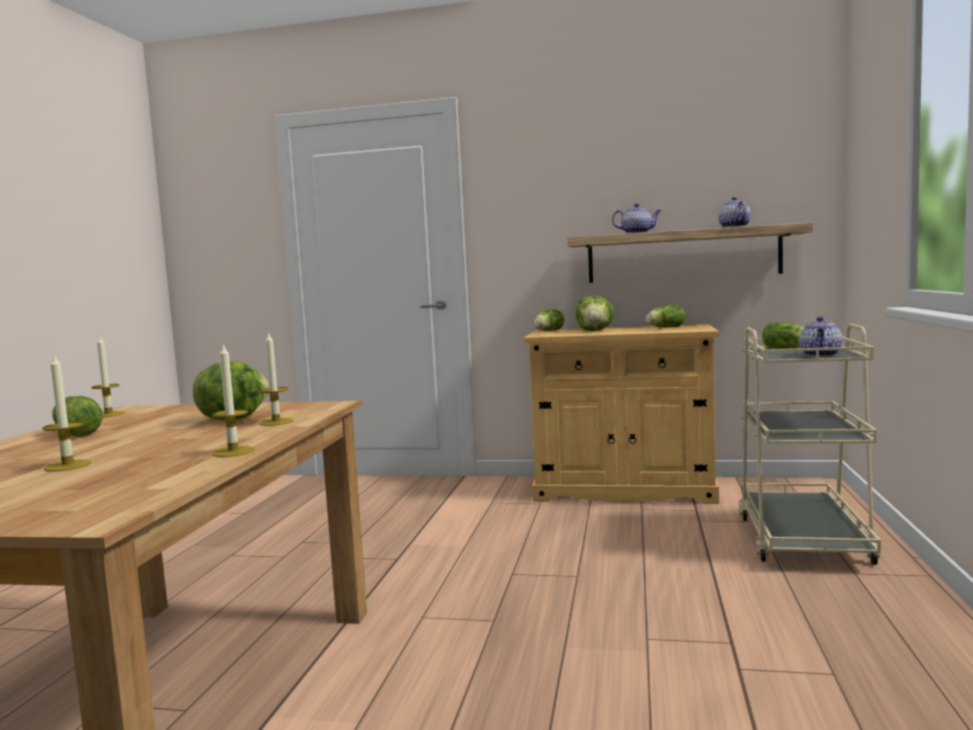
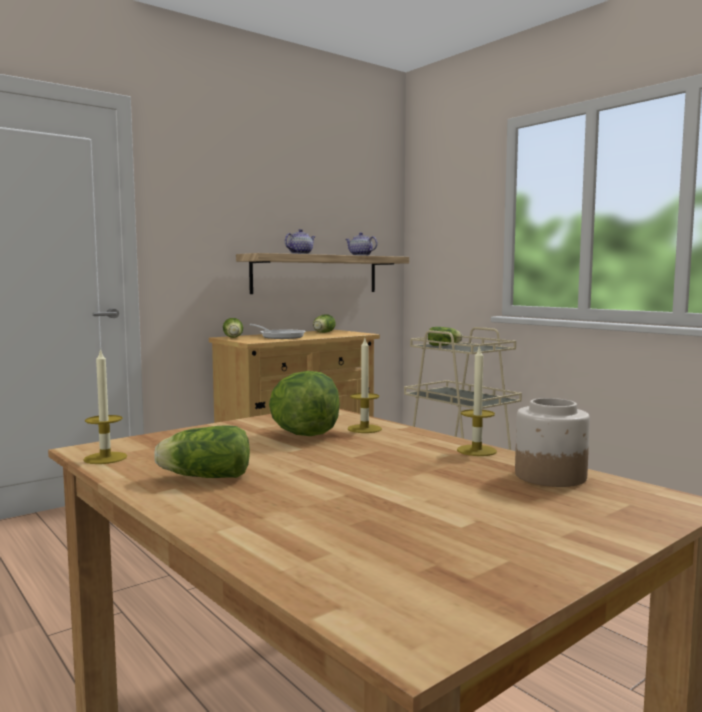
camera: 50 degrees left, 0 degrees up
candle [42,353,92,472] -> none
lettuce [576,296,614,331] -> frying pan [249,324,306,339]
teapot [799,316,843,357] -> none
none -> jar [515,398,590,487]

